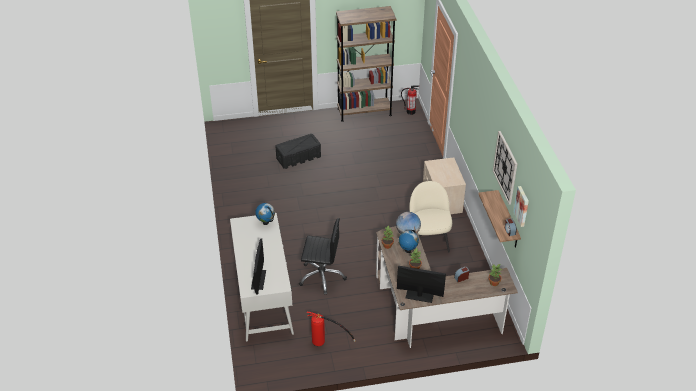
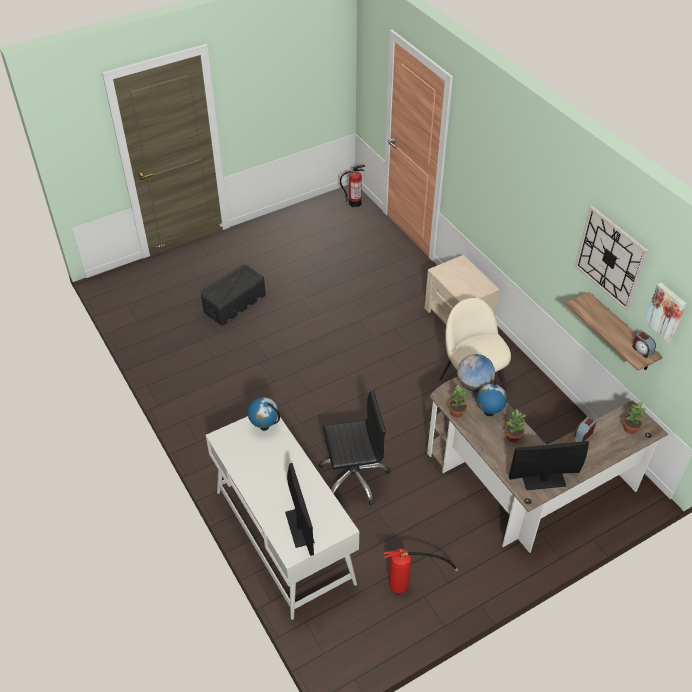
camera: 20 degrees left, 5 degrees up
brown bookcase [336,6,396,122] -> none

